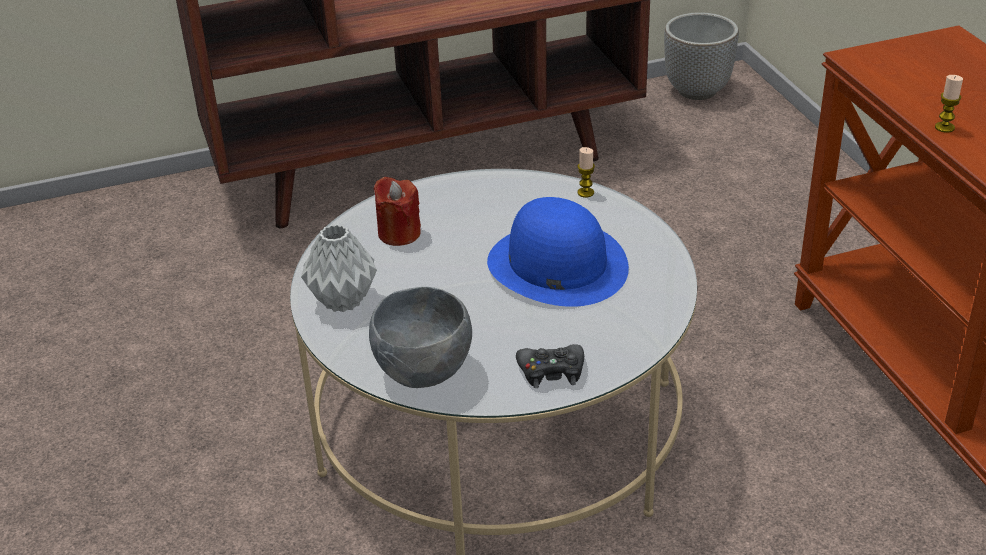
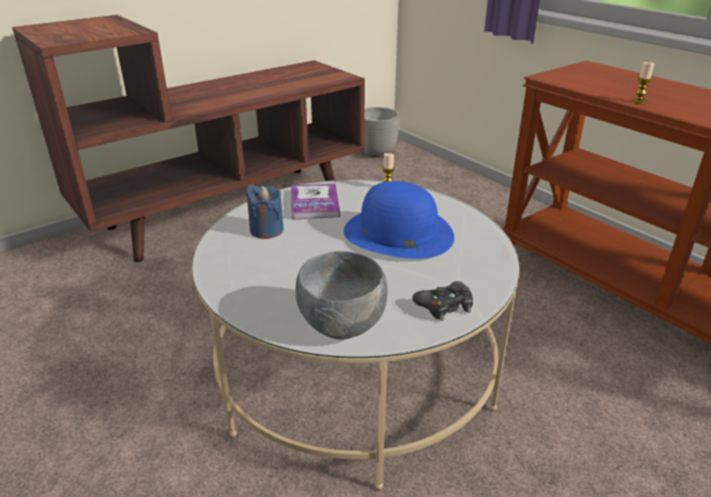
camera: 20 degrees left, 5 degrees down
grey vase [301,224,377,312] -> none
red candle [374,176,421,246] -> blue candle [246,185,284,239]
none -> book [291,184,340,220]

